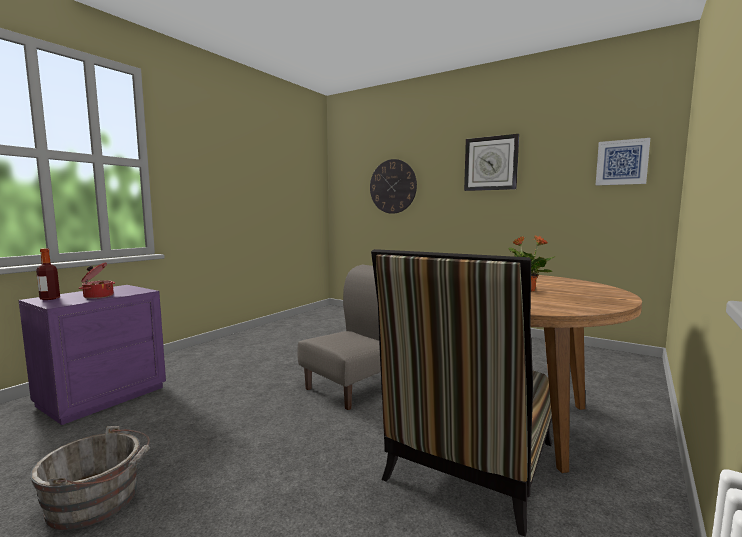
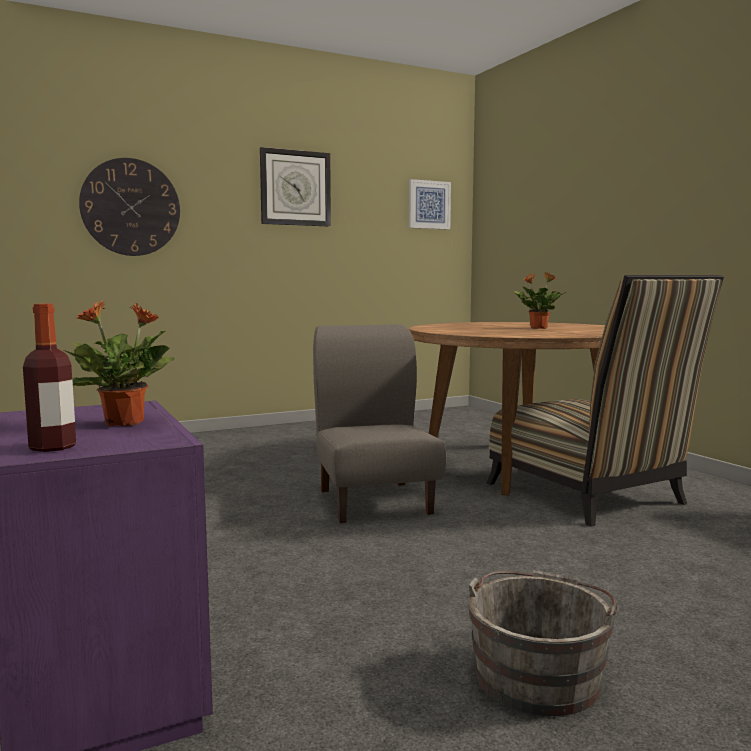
camera: 60 degrees left, 0 degrees up
cooking pot [79,263,115,299] -> potted plant [64,301,174,426]

